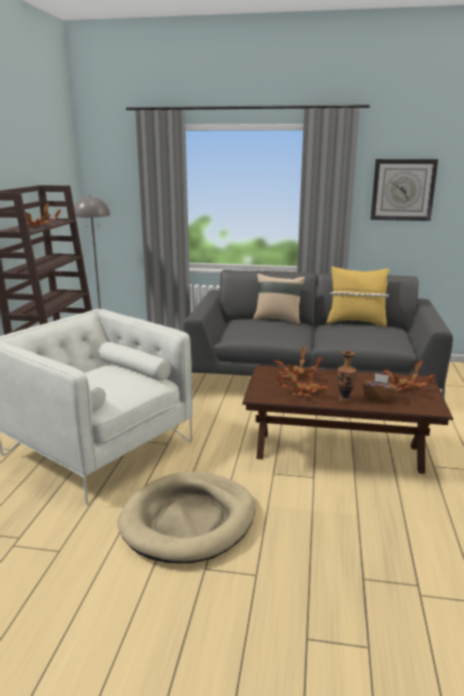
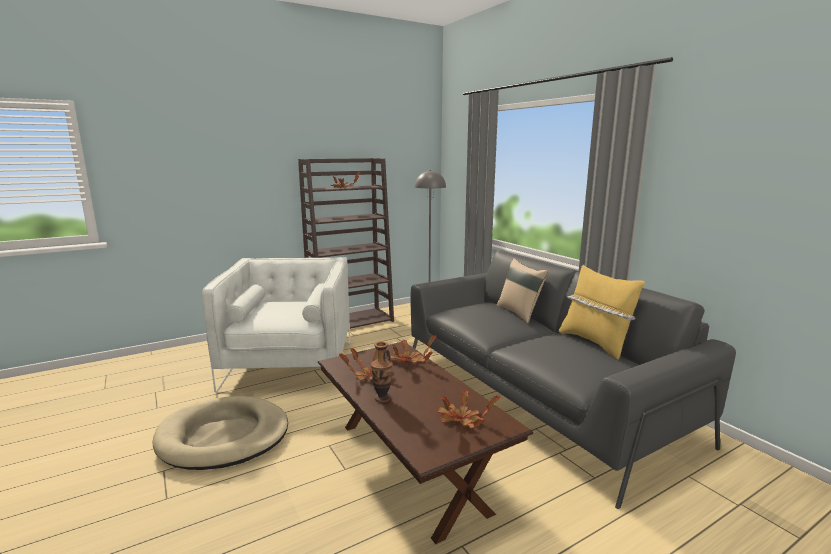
camera: 50 degrees right, 5 degrees down
brown tissue box [363,373,398,403] -> none
wall clock [371,159,438,221] -> none

